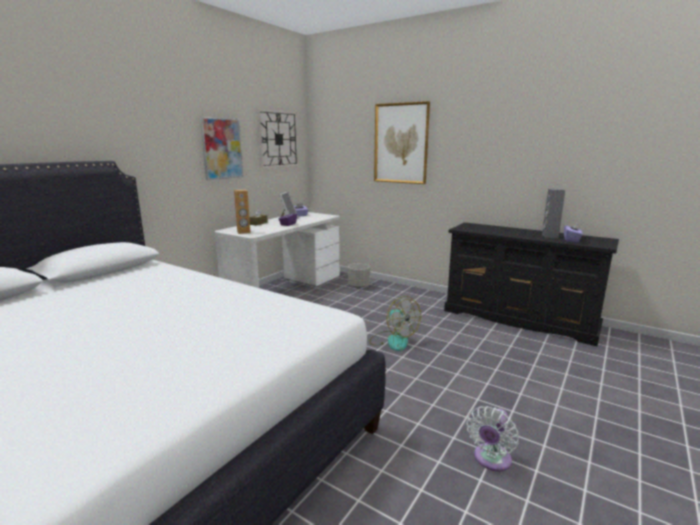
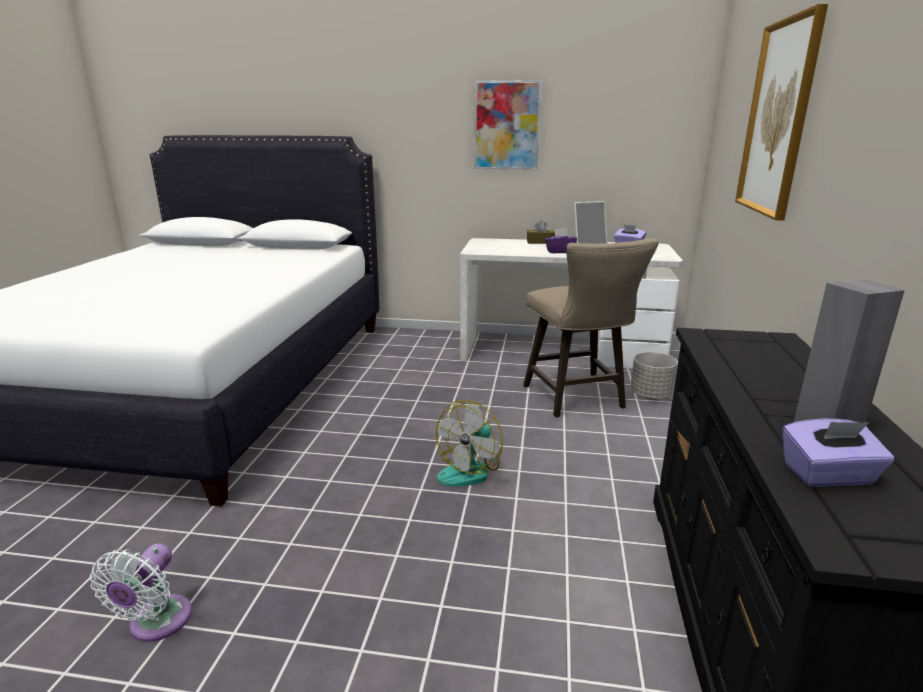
camera: 65 degrees right, 5 degrees up
brown speaker [234,190,251,234] -> none
wall clock [257,109,299,168] -> none
white fan [466,406,519,471] -> white fan turned 90 degrees counterclockwise [90,543,192,642]
none -> beige stool [523,238,658,417]

